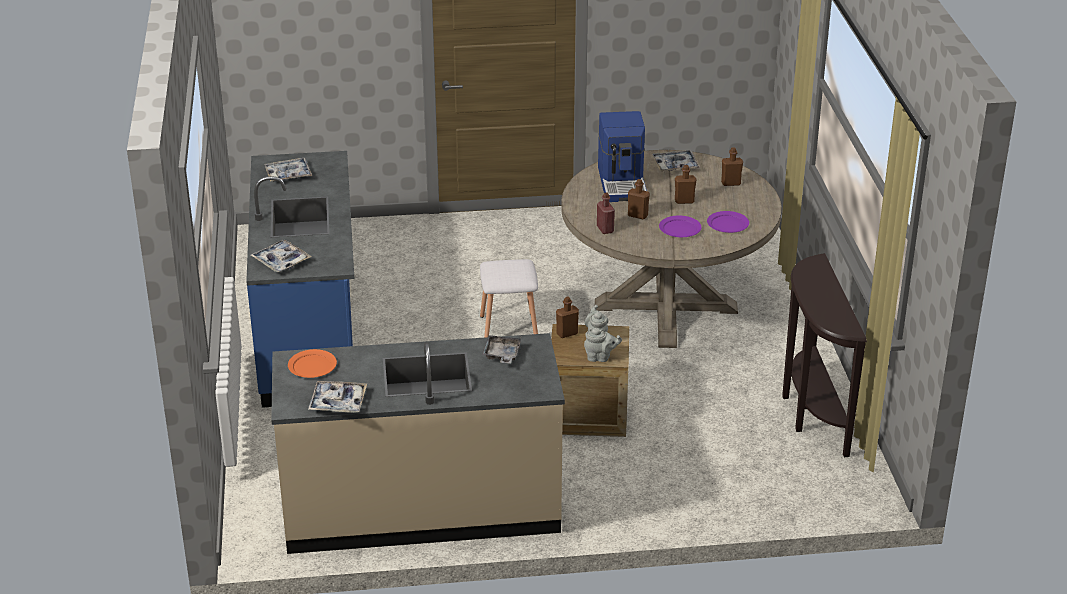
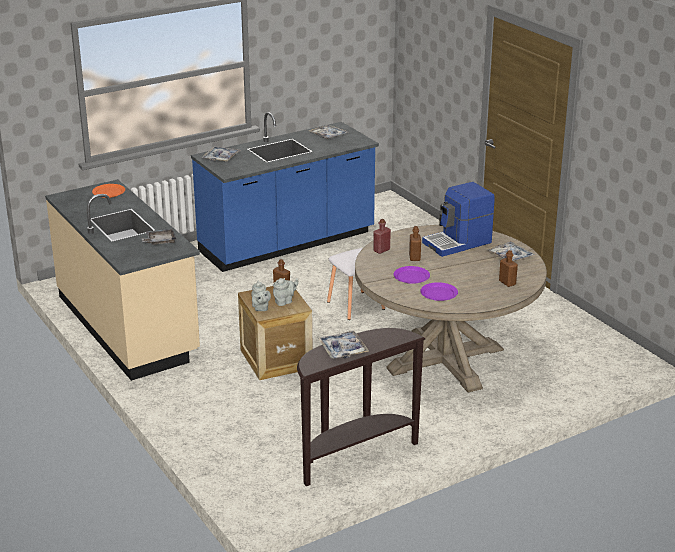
camera: 65 degrees right, 5 degrees down
tray [308,381,367,413] -> tray moved to [318,331,369,359]
brown bottle [675,165,697,204] -> none

